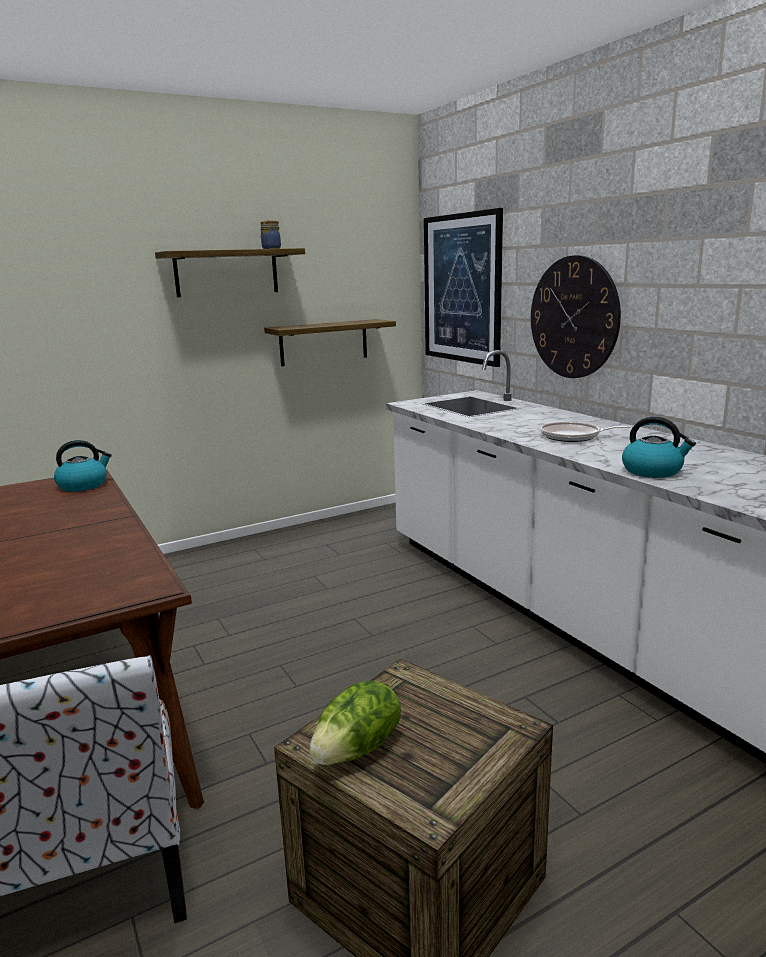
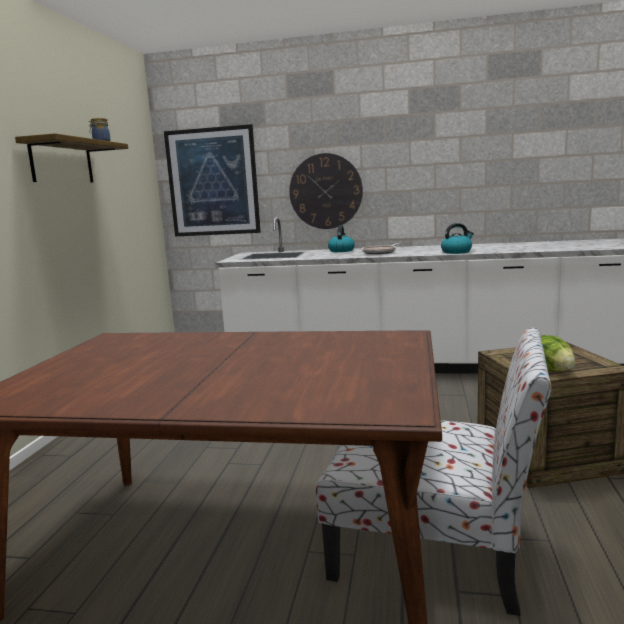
camera: 50 degrees left, 5 degrees down
kettle [54,440,112,491] -> kettle moved to [328,225,355,252]
shelf [264,319,396,366] -> none

